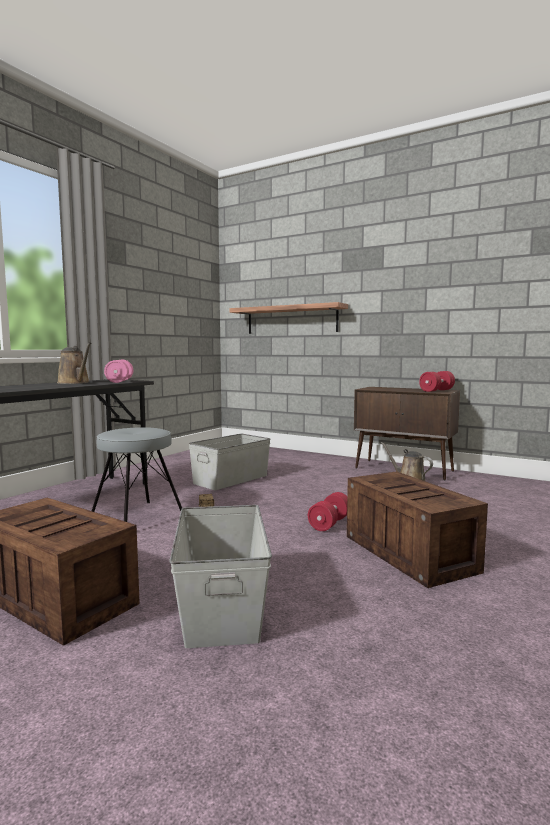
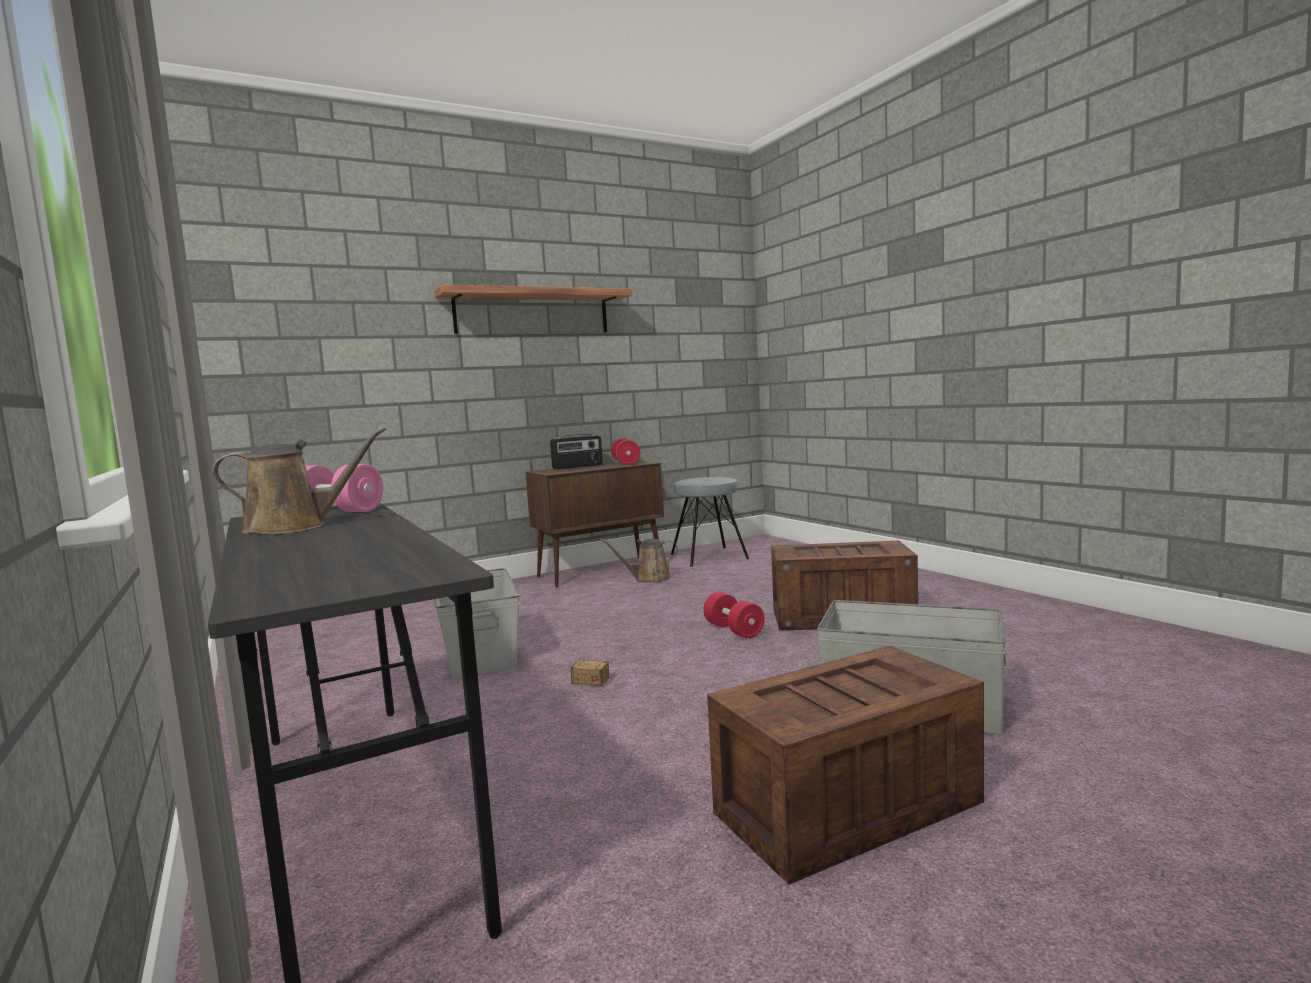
camera: 60 degrees left, 0 degrees up
grey stool [92,427,182,522] -> grey stool moved to [671,477,749,567]
shelf [229,302,348,334] -> shelf moved to [434,284,632,334]
none -> radio [550,434,603,470]

